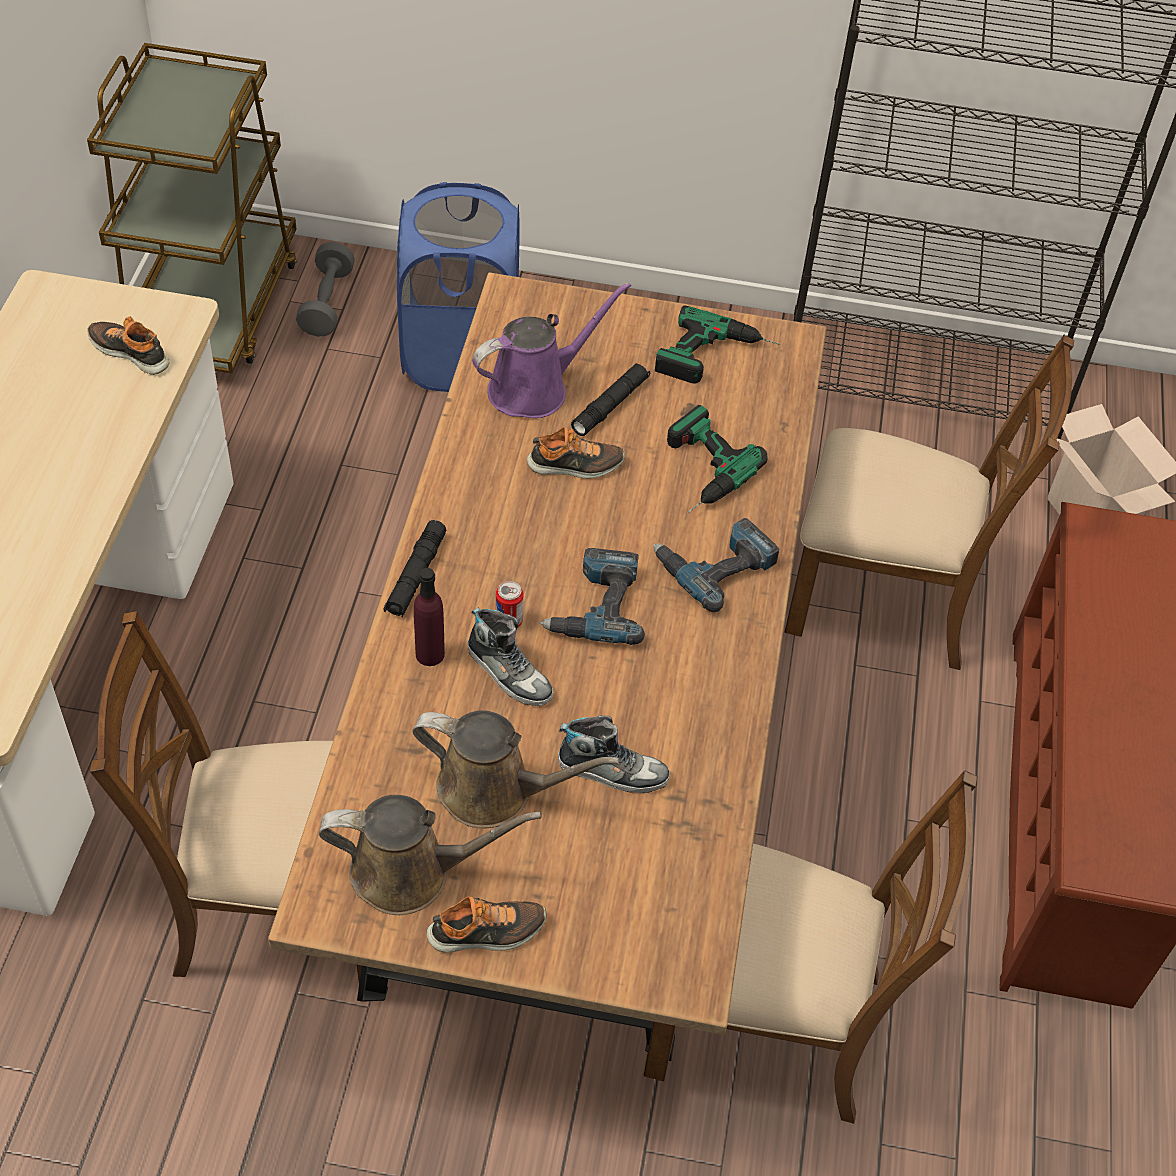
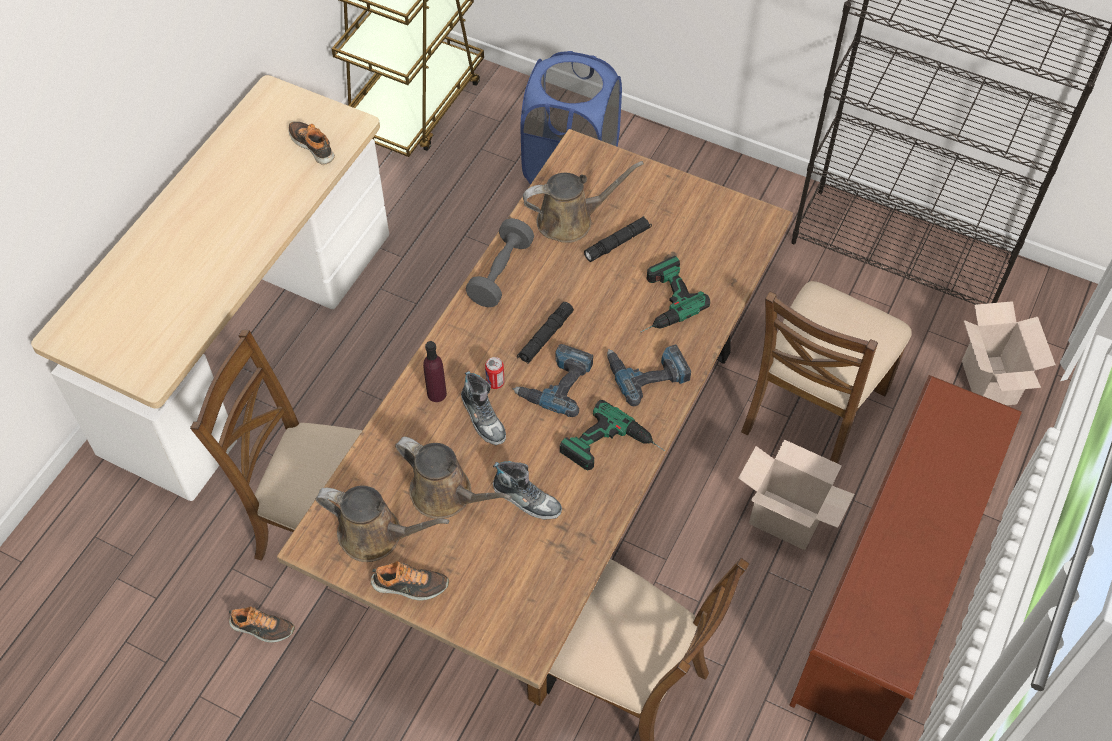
camera: 20 degrees right, 5 degrees up
grey dumbbell [296,242,355,336] -> grey dumbbell moved to [466,218,534,307]
black flashlight [383,520,446,617] -> black flashlight moved to [517,302,574,364]
purple watering can [472,282,631,418] -> brown watering can [523,161,644,243]
shoe [527,427,625,479] -> shoe moved to [229,607,295,643]
power drill [655,305,780,384] -> power drill moved to [560,400,665,470]
brown chair [785,335,1074,670] -> brown chair turned 90 degrees clockwise [741,281,912,464]
none -> cardboard box [738,439,854,550]

